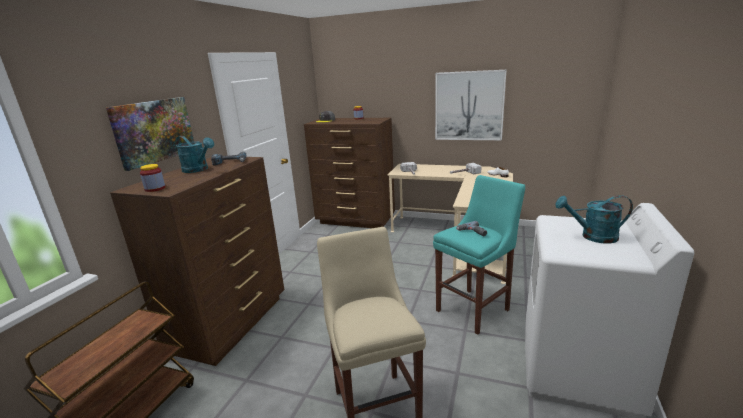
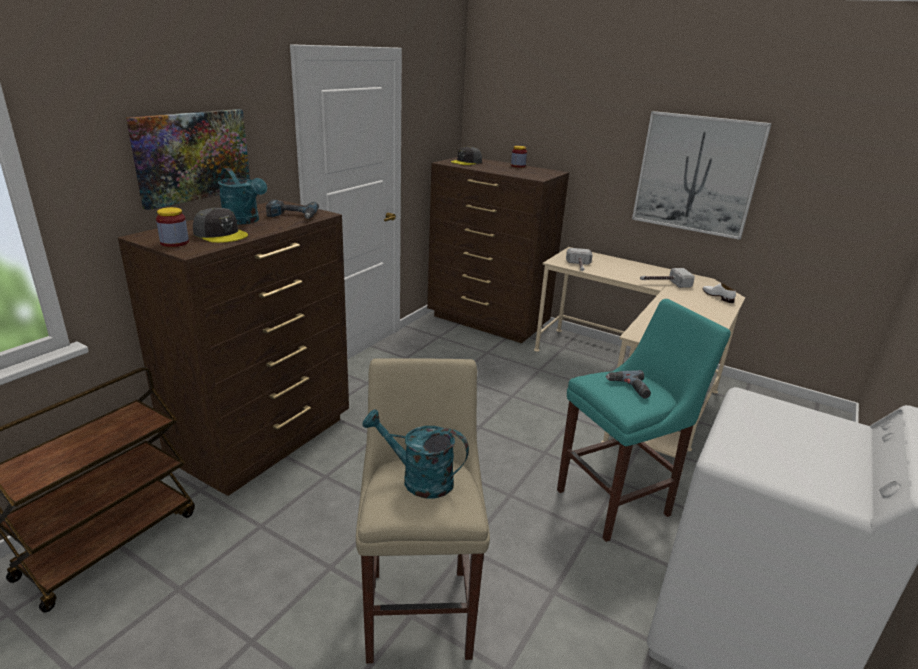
camera: 10 degrees right, 5 degrees up
turquoise watering can [555,195,633,243] -> turquoise watering can moved to [362,409,469,499]
none -> grey cap [193,208,248,243]

